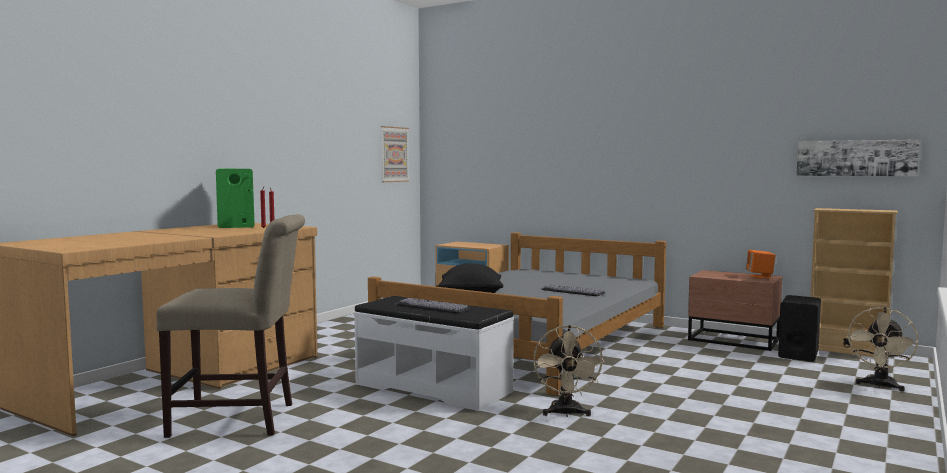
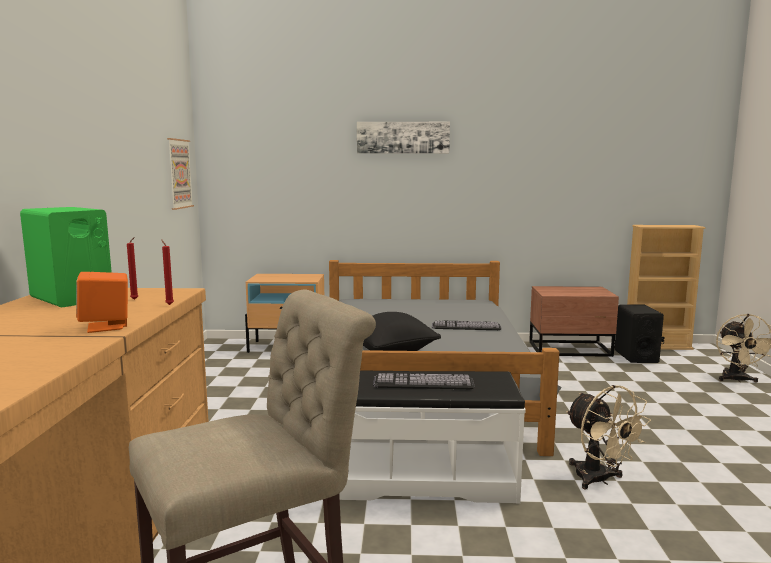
camera: 30 degrees left, 5 degrees up
orange speaker [746,250,776,278] -> orange speaker moved to [76,272,128,333]
picture [796,139,919,177] -> picture moved to [357,122,450,154]

